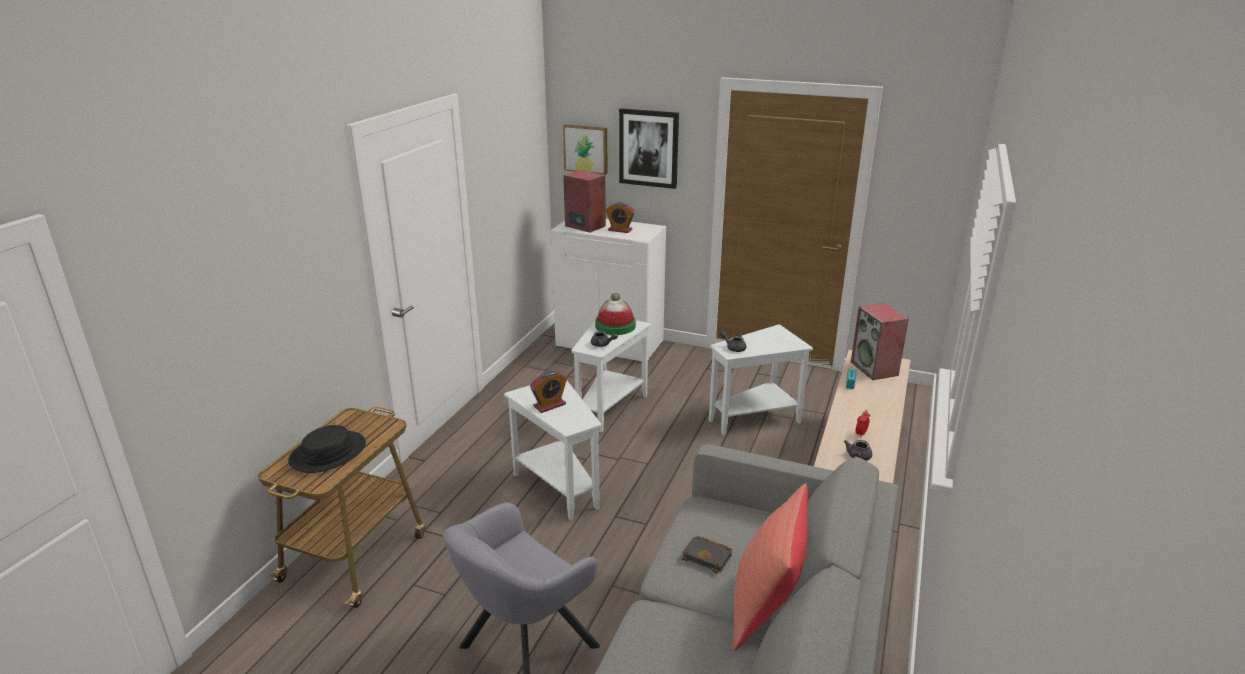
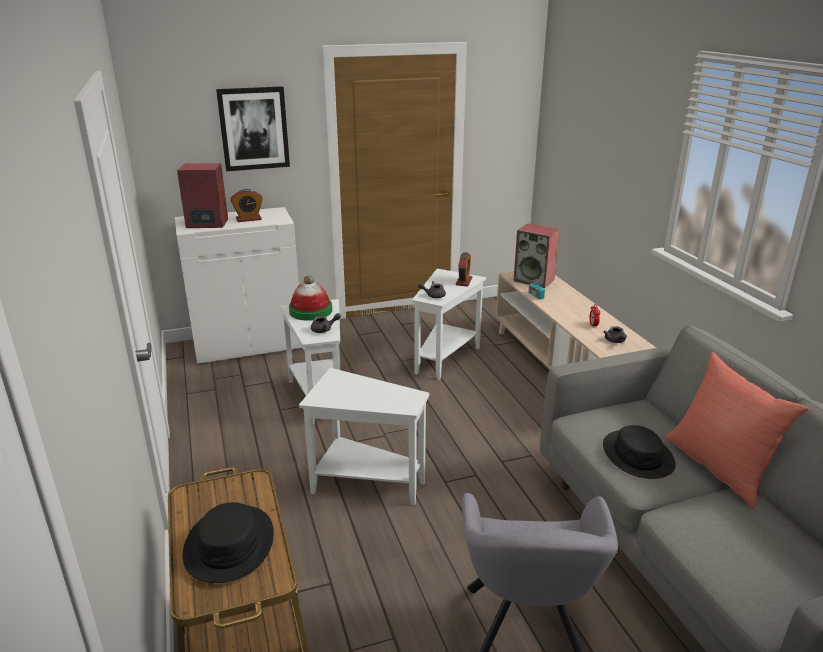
camera: 40 degrees left, 0 degrees up
alarm clock [530,371,567,413] -> alarm clock moved to [456,252,472,286]
picture [563,125,608,175] -> none
black book [681,536,732,573] -> black hat [603,425,676,479]

